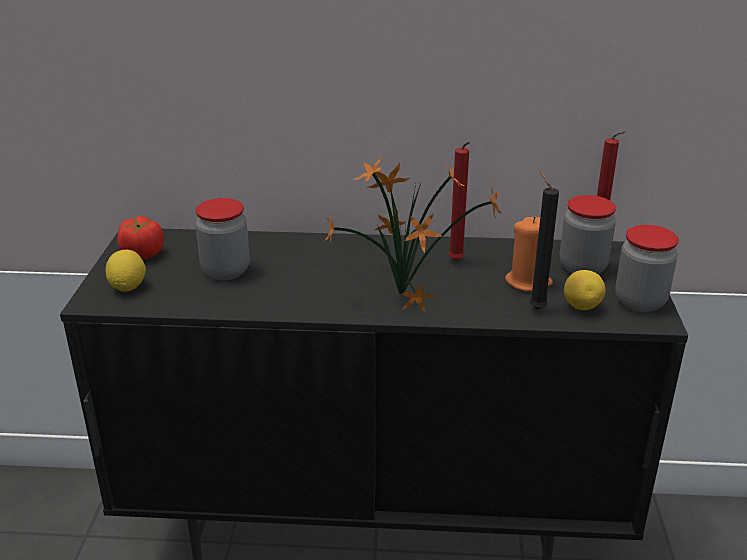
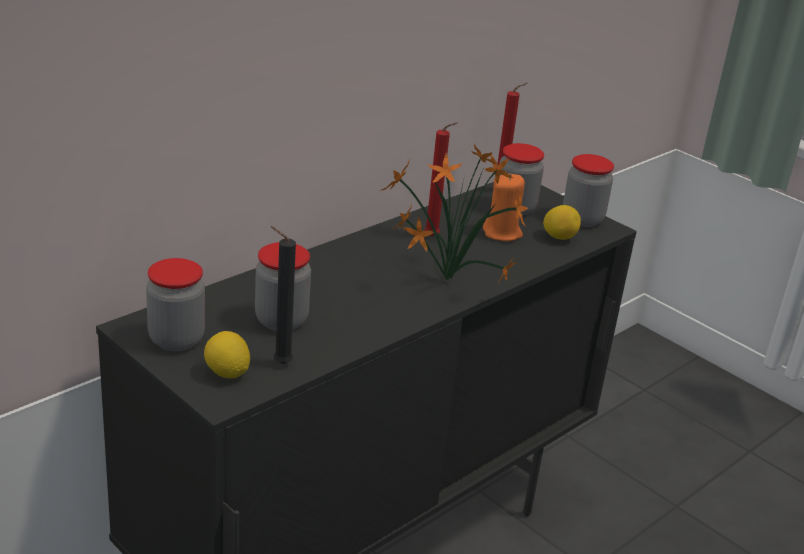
camera: 50 degrees left, 0 degrees up
tomato [117,216,164,259] -> jar [146,258,205,351]
black candle [529,171,559,310] -> black candle moved to [271,226,296,364]

